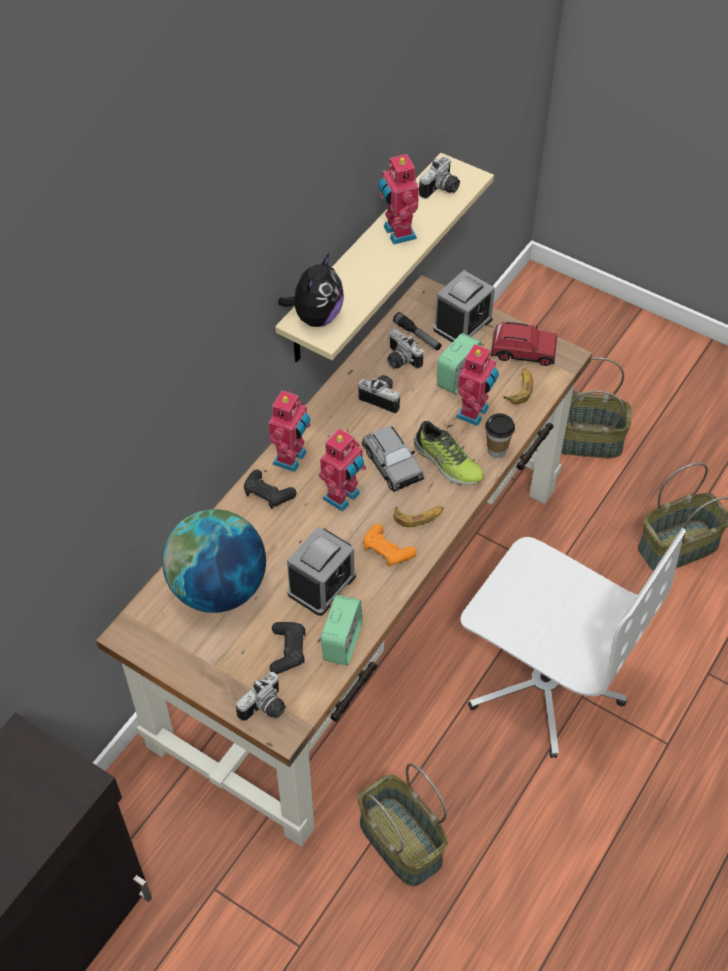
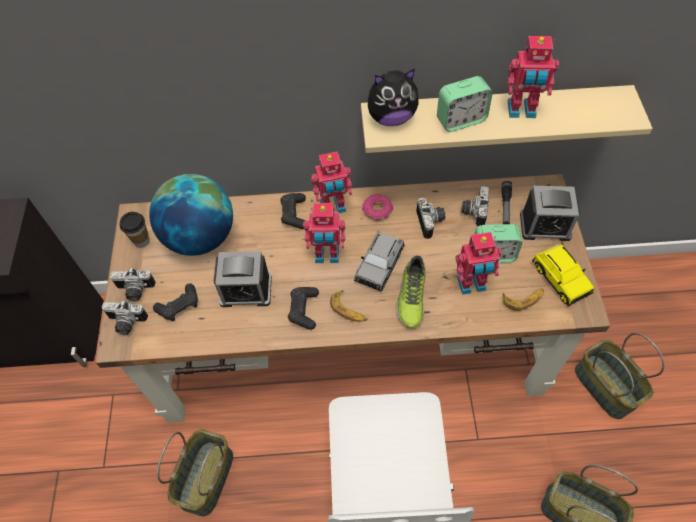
camera: 55 degrees right, 5 degrees up
alarm clock [321,595,363,666] -> alarm clock moved to [437,76,493,132]
orange game controller [363,524,417,567] -> black game controller [288,287,319,330]
toy robot [378,152,419,245] -> toy robot turned 120 degrees counterclockwise [507,36,559,118]
camera [419,156,460,199] -> camera moved to [110,268,156,302]
cup [485,413,515,458] -> cup moved to [119,212,150,248]
red toy car [491,322,557,366] -> yellow toy car [532,244,595,306]
none -> donut [362,194,393,221]

